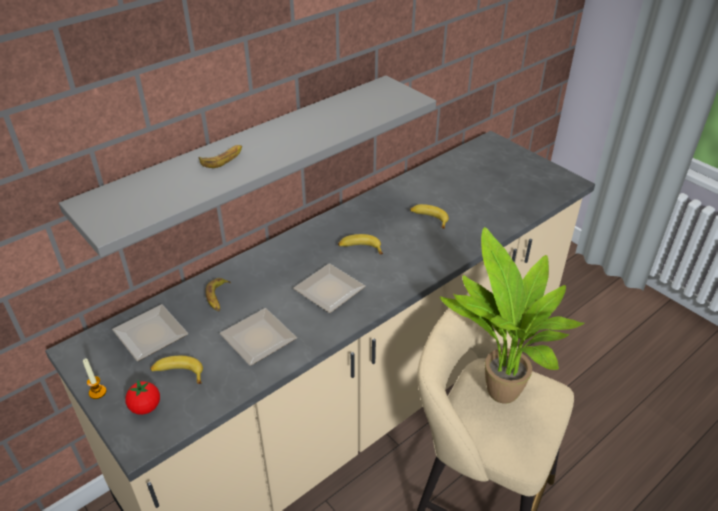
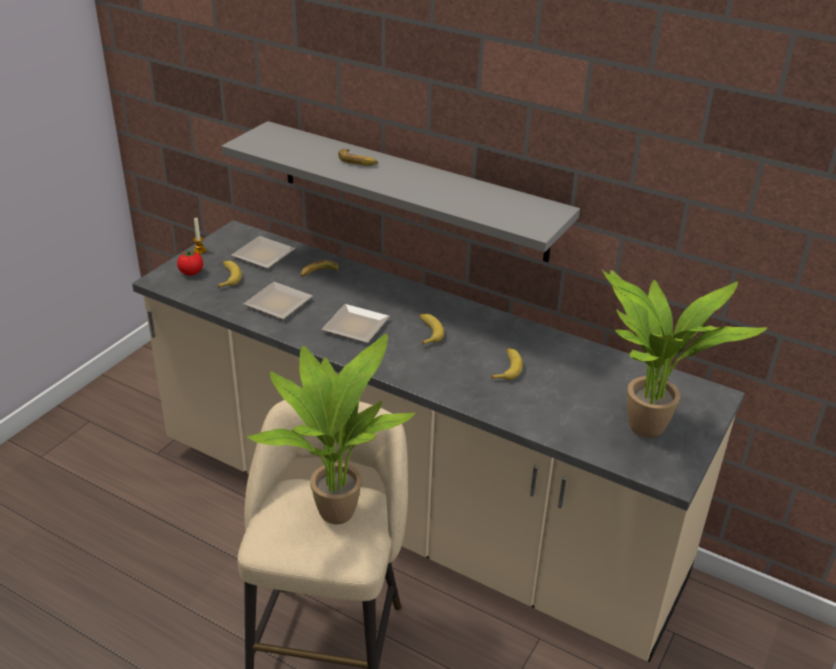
camera: 70 degrees right, 5 degrees down
none -> potted plant [602,269,767,438]

